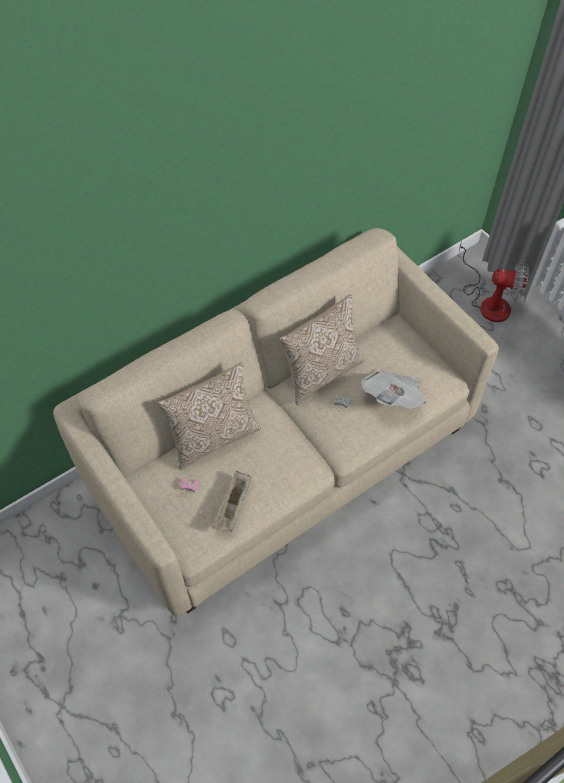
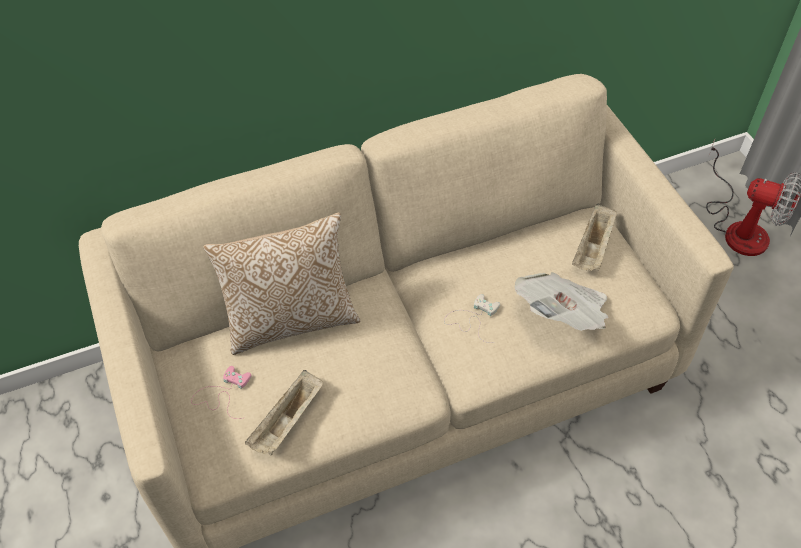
camera: 15 degrees right, 5 degrees down
pillow [280,294,364,405] -> none
none -> beige tray [572,204,618,271]

